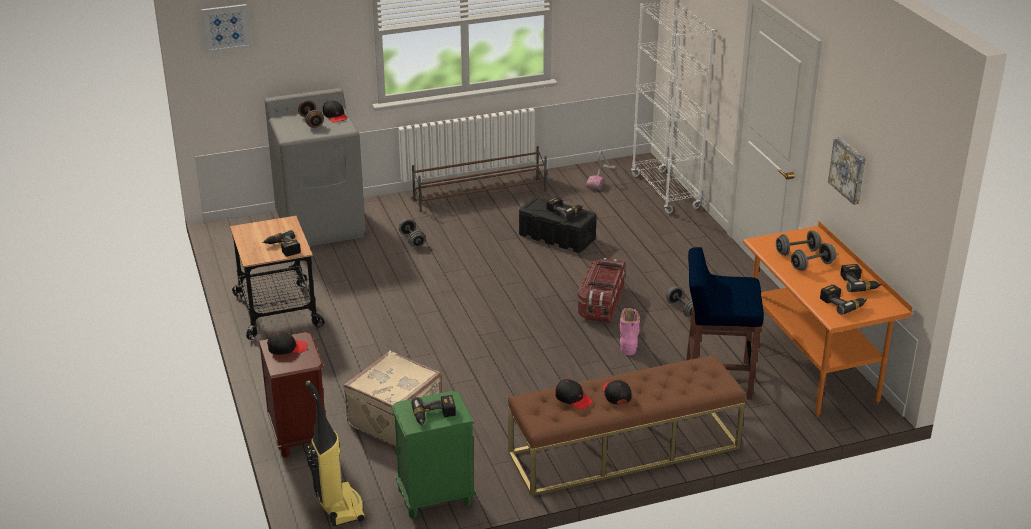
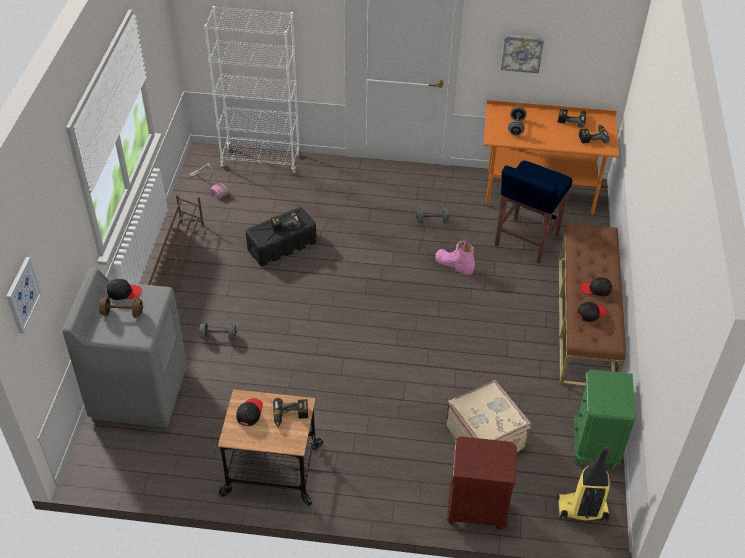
camera: 65 degrees left, 15 degrees up
black cap [267,332,307,355] -> black cap moved to [236,398,263,426]
power drill [411,395,456,426] -> none
storage box [578,258,625,324] -> none
grey dumbbell [791,243,836,271] -> none

